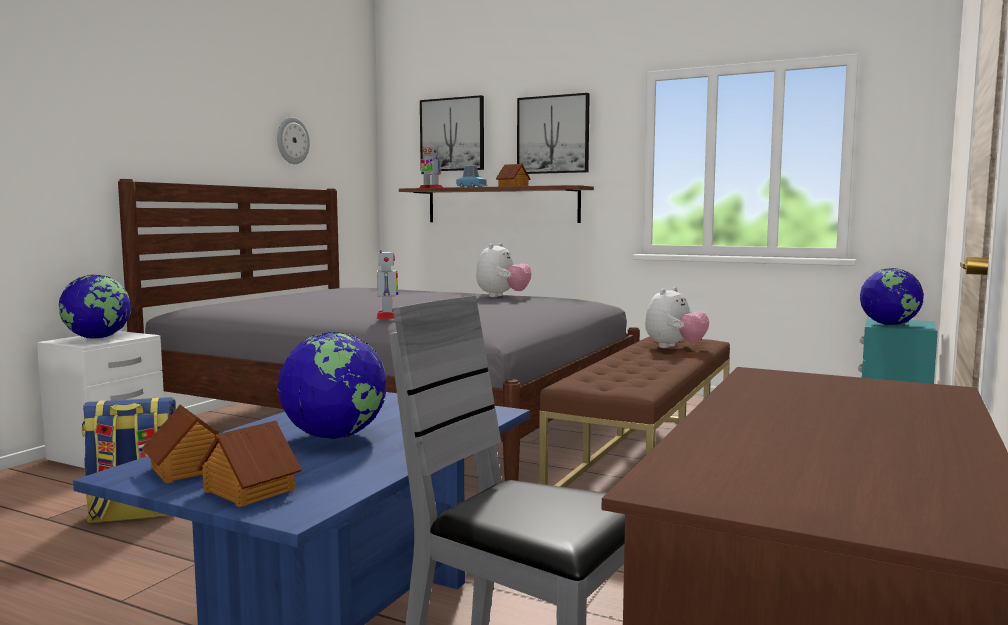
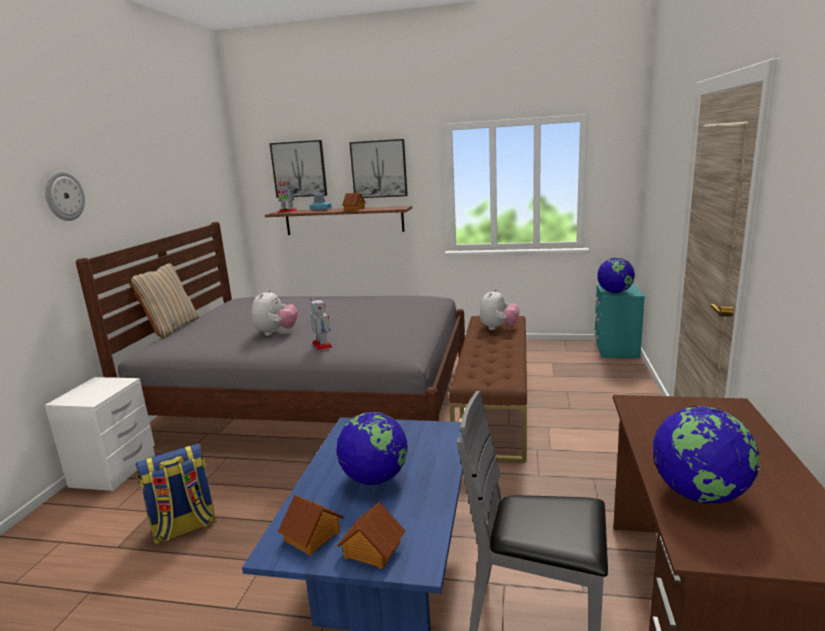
camera: 15 degrees left, 10 degrees up
globe [59,274,132,339] -> globe moved to [653,406,760,504]
wall clock [277,117,310,164] -> wall clock moved to [45,171,85,221]
plush toy [476,243,532,297] -> plush toy moved to [251,289,298,336]
none -> beige pillow [129,263,199,338]

